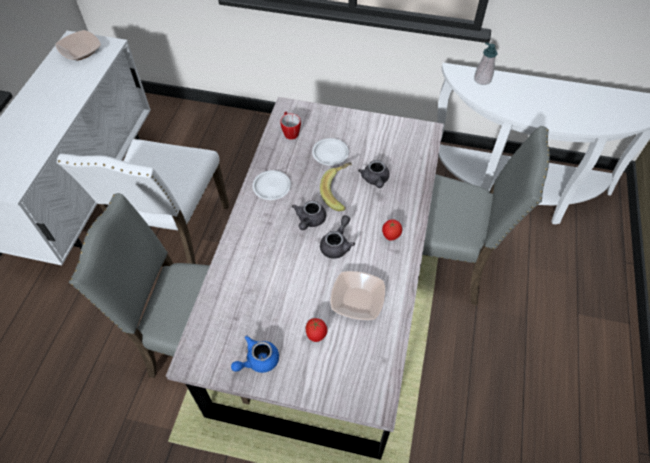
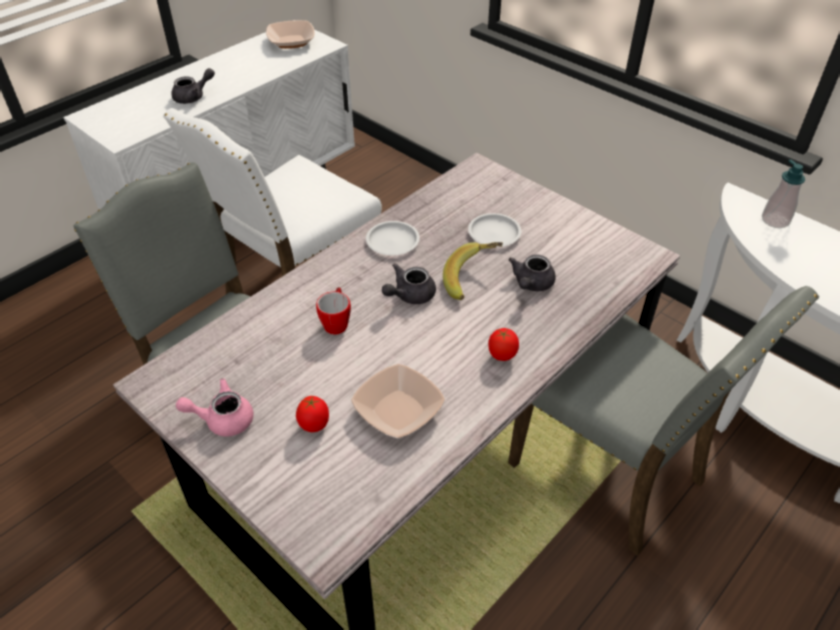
camera: 30 degrees right, 10 degrees down
blue teapot [231,336,279,373] -> pink teapot [176,378,253,437]
mug [280,111,301,140] -> mug moved to [316,287,351,335]
grey teapot [320,215,355,259] -> grey teapot moved to [171,68,215,104]

